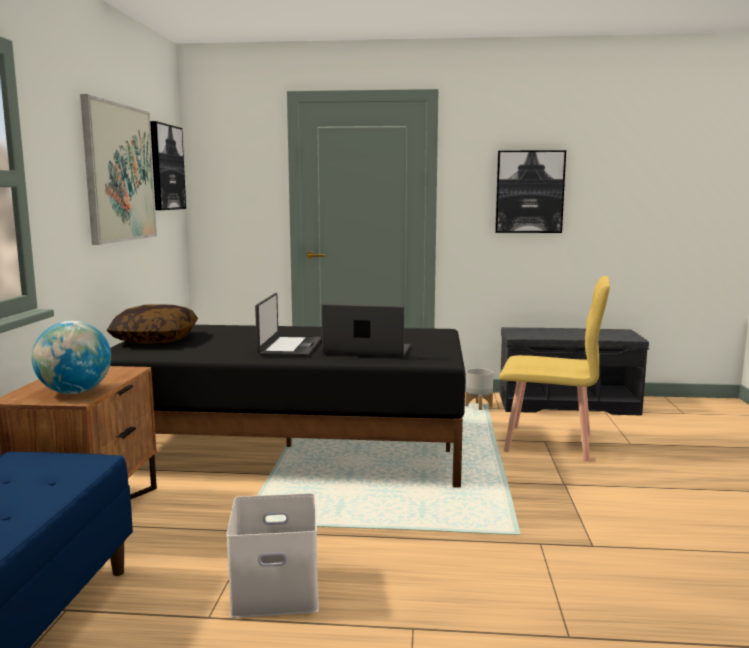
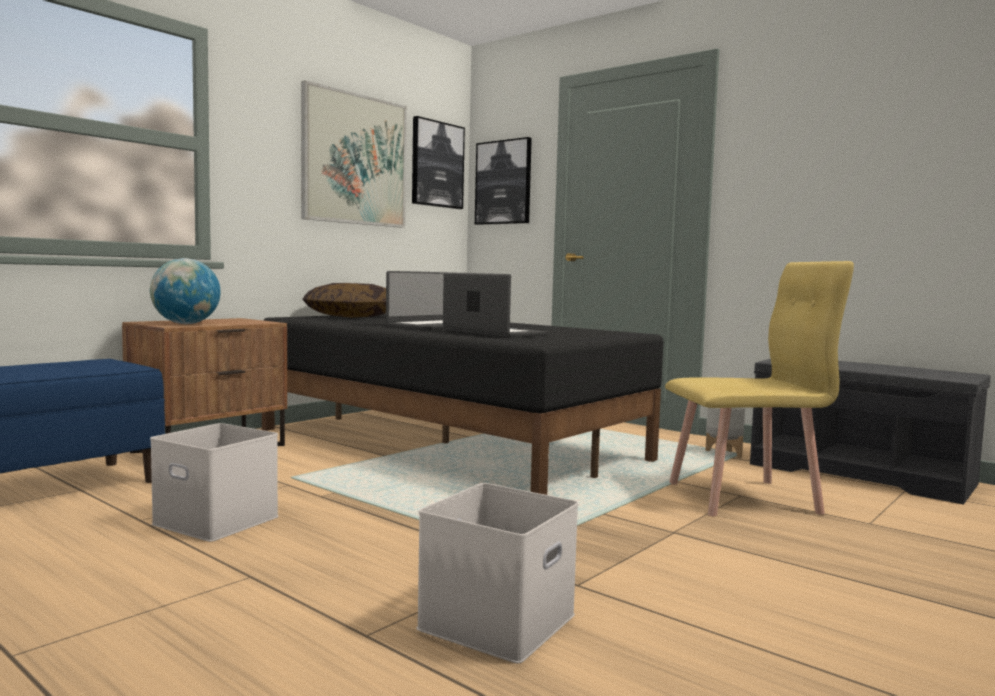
camera: 35 degrees right, 5 degrees down
picture [495,150,566,233] -> picture moved to [475,137,532,225]
yellow chair [499,276,610,461] -> yellow chair turned 60 degrees counterclockwise [665,261,854,516]
none -> white storage box [416,483,578,664]

